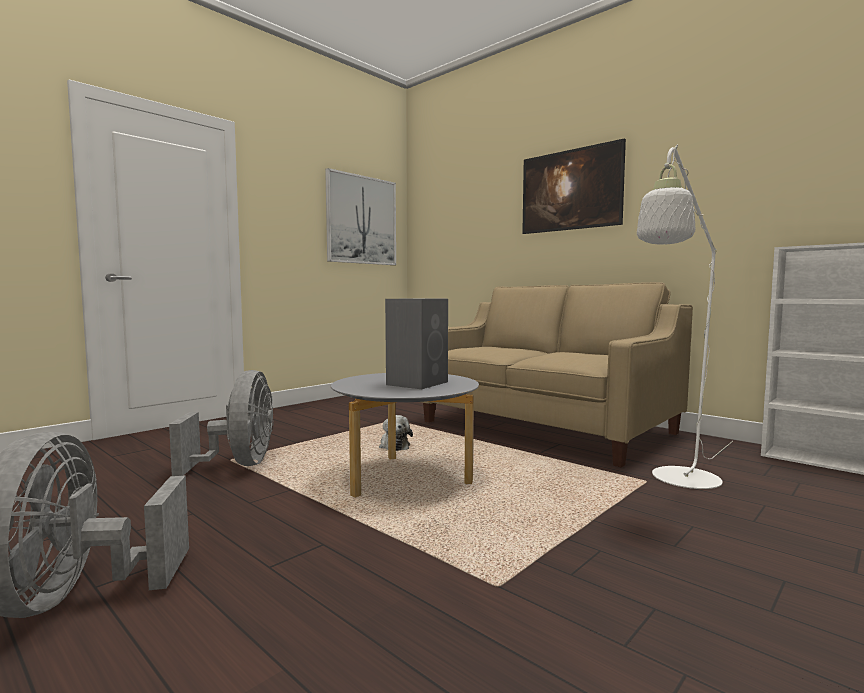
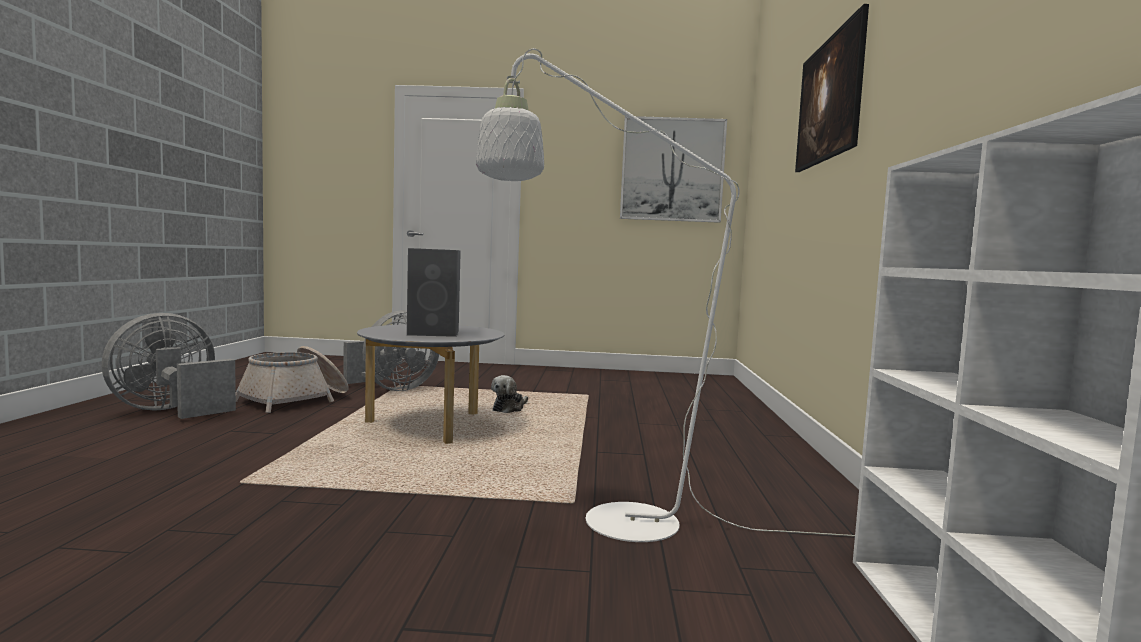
camera: 50 degrees right, 0 degrees up
beige sofa [422,282,693,467] -> none
none -> basket [236,346,349,413]

